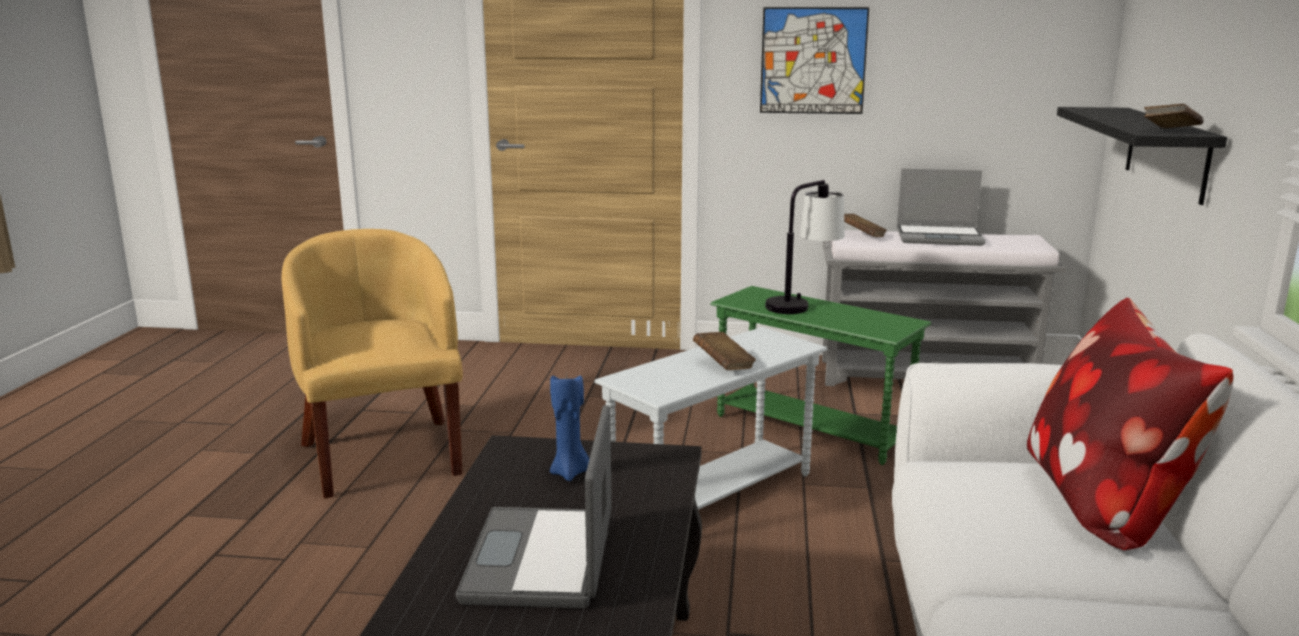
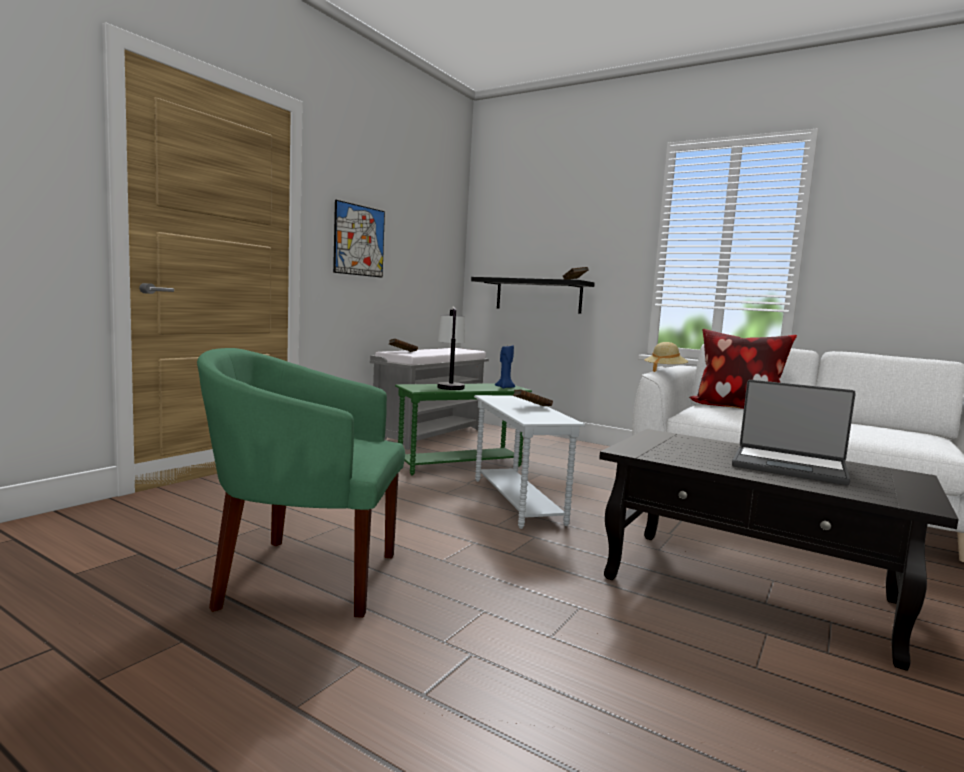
camera: 65 degrees left, 10 degrees down
yellow armchair [282,229,463,498] -> green armchair [197,348,405,618]
blue candle [550,371,589,481] -> blue candle moved to [495,344,515,388]
laptop [897,168,986,246] -> none
none -> beige hat [644,342,688,372]

